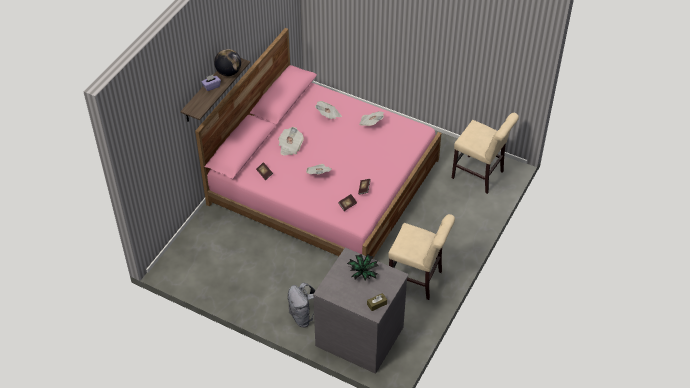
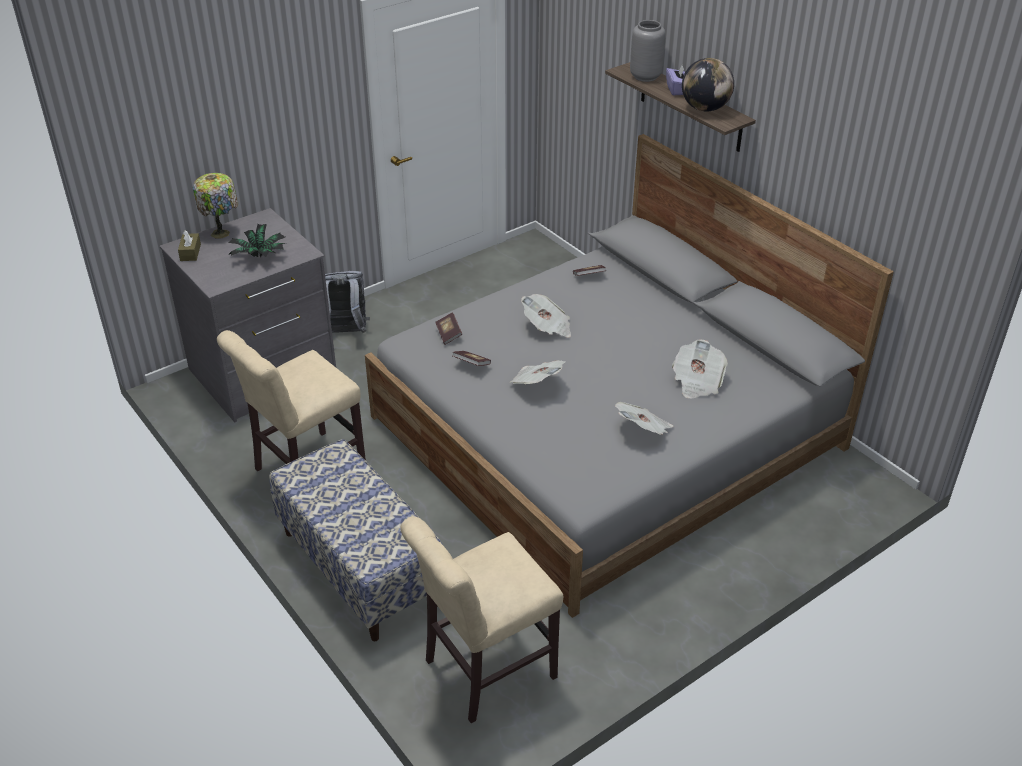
camera: 115 degrees right, 10 degrees down
pink bed [195,28,442,259] -> grey bed [365,134,894,618]
newspaper [278,127,304,155] -> newspaper moved to [509,360,566,384]
none -> table lamp [193,173,238,239]
none -> bench [269,439,443,641]
none -> grey vase [630,20,666,82]

